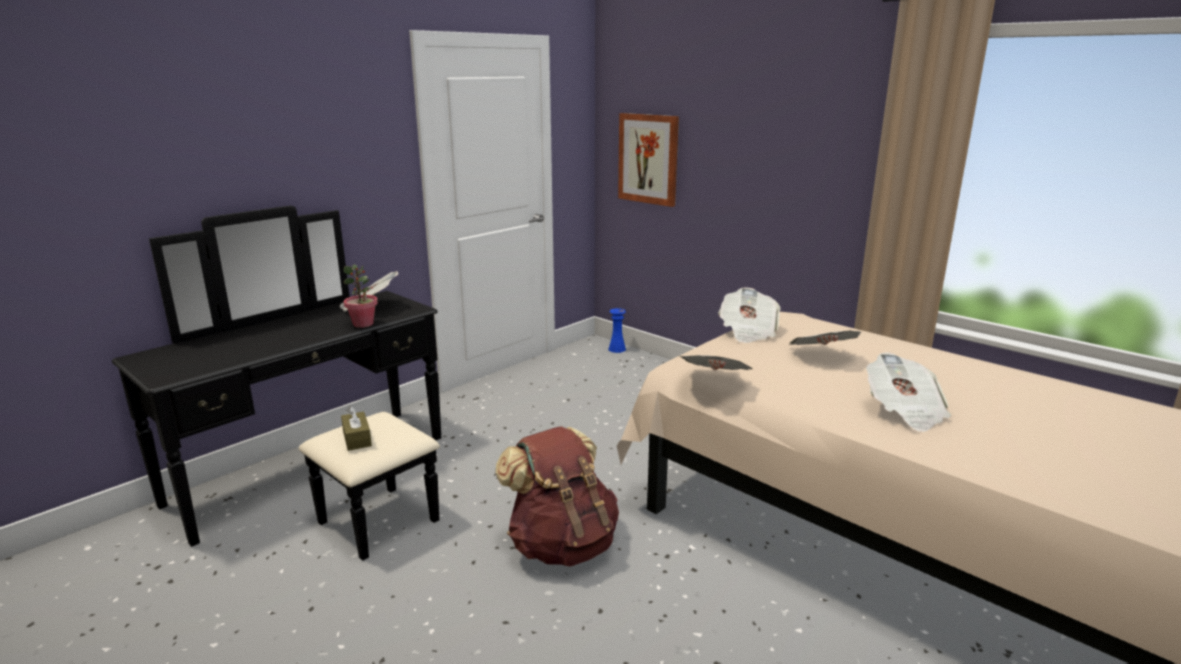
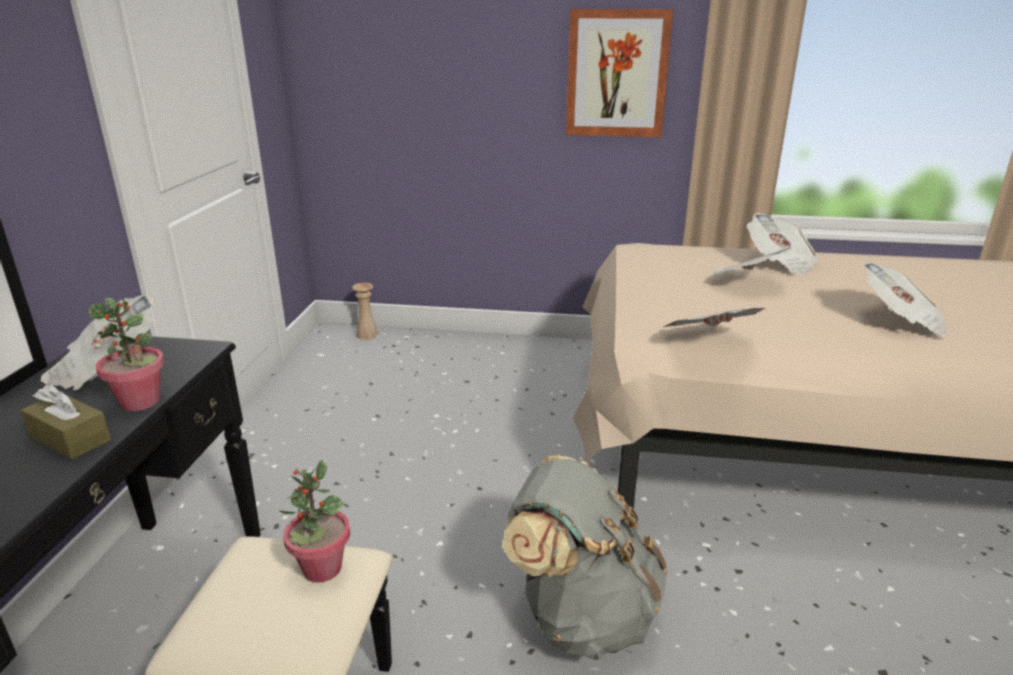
camera: 35 degrees left, 5 degrees up
brown tissue box [341,406,372,451] -> brown tissue box moved to [21,384,111,460]
brown backpack [495,426,619,567] -> grey backpack [502,456,668,660]
blue vase [608,308,626,353] -> beige vase [352,283,378,340]
picture [618,113,679,207] -> picture moved to [566,9,674,137]
newspaper [718,287,781,343] -> newspaper moved to [747,213,820,276]
none -> potted plant [279,459,350,583]

